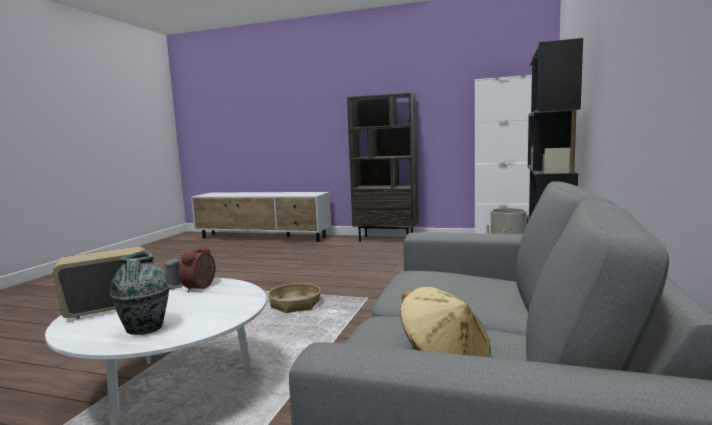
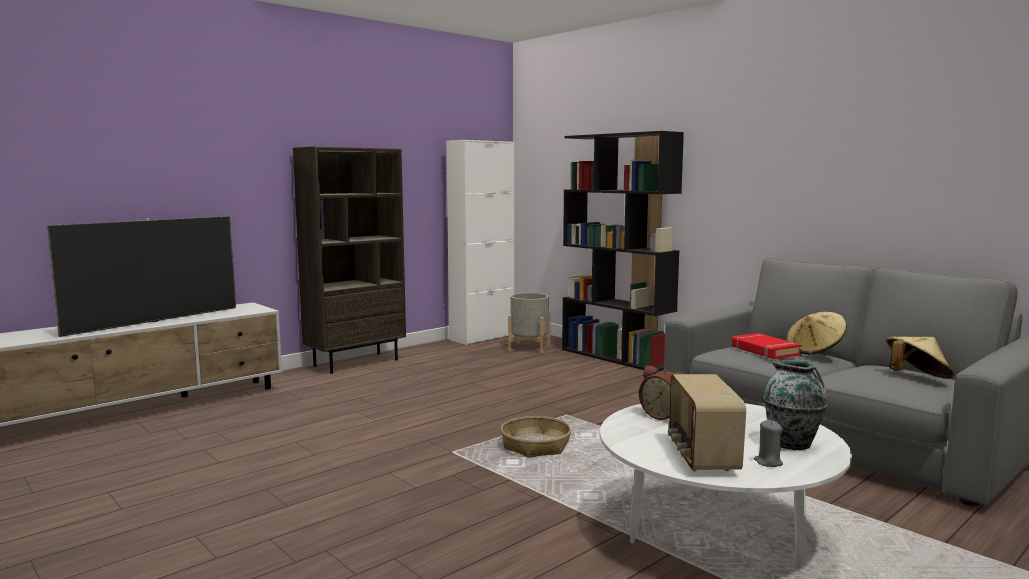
camera: 60 degrees left, 0 degrees up
grey candle [164,258,183,289] -> grey candle moved to [754,420,783,467]
none -> television [47,216,236,337]
none -> red book [732,333,801,359]
none -> beige hat [787,312,847,355]

